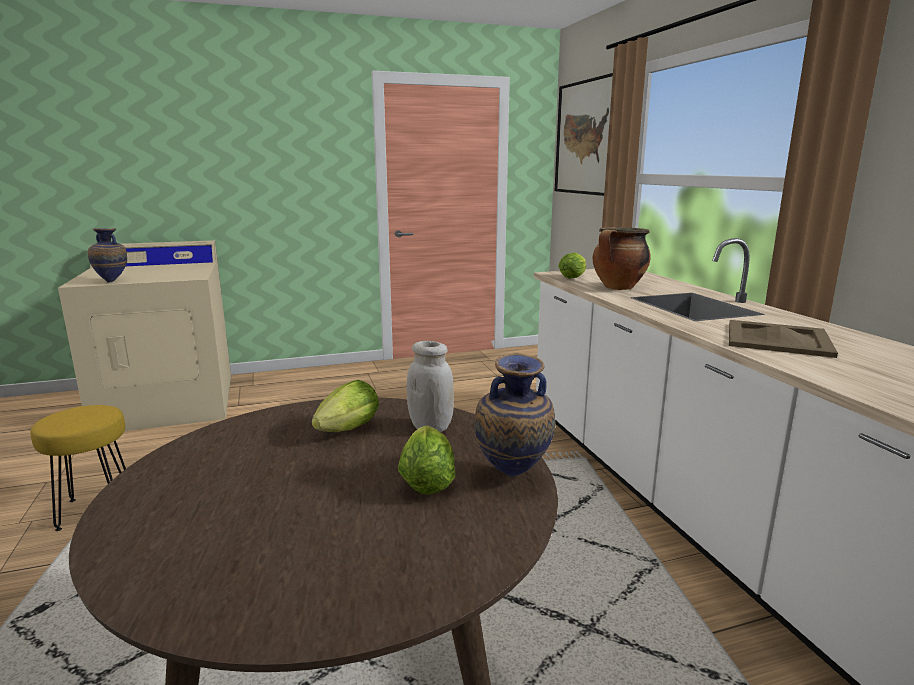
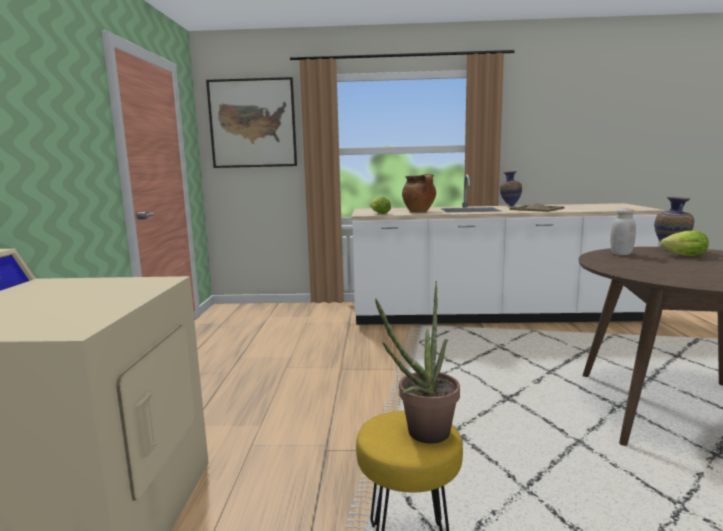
camera: 70 degrees left, 5 degrees down
vase [88,228,127,283] -> vase moved to [500,171,522,206]
lettuce [312,380,379,432] -> none
none -> potted plant [375,281,460,444]

